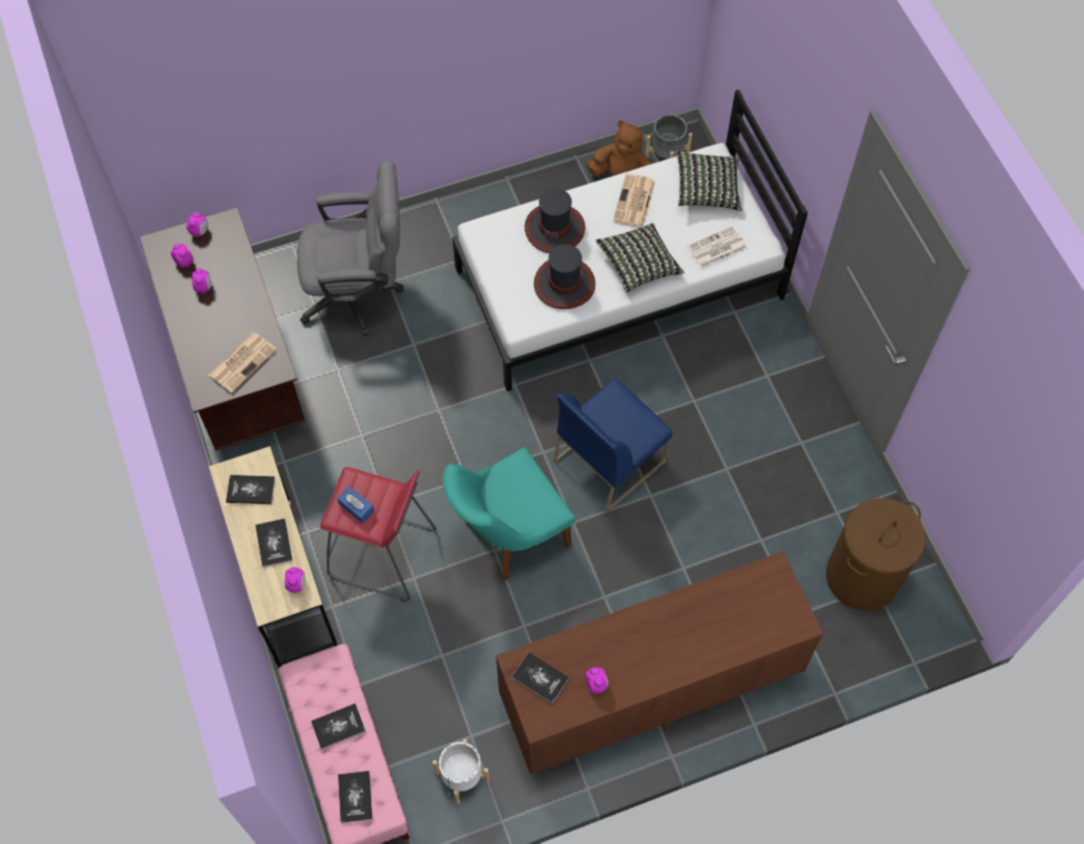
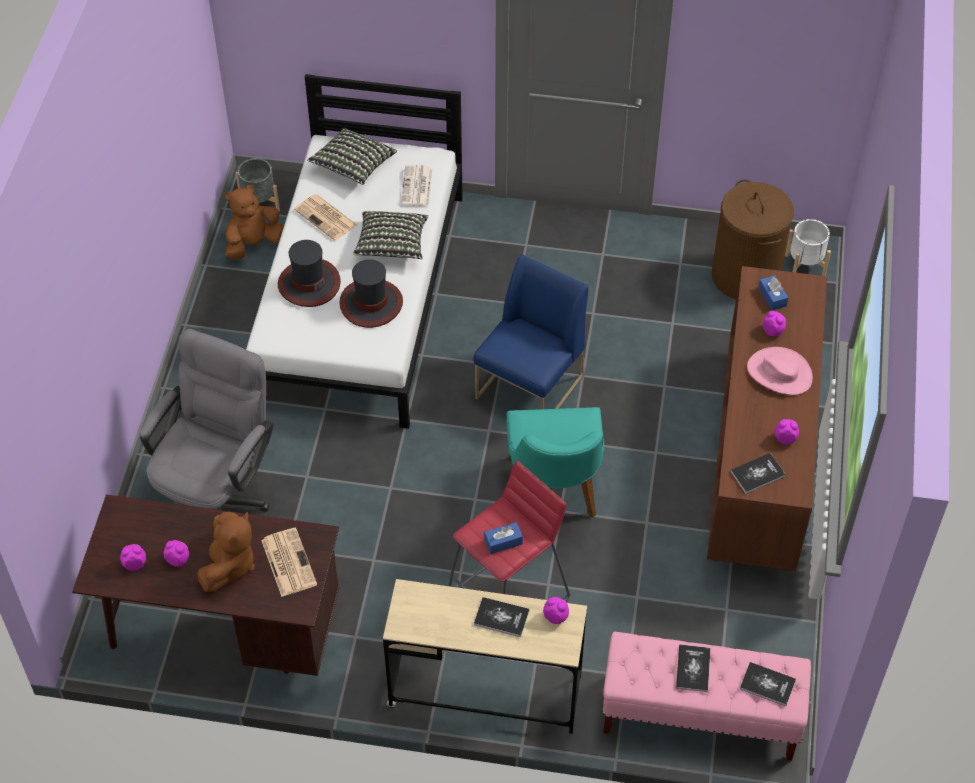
camera: 60 degrees left, 10 degrees down
alarm clock [187,212,208,238] -> alarm clock moved to [763,311,786,336]
book [226,475,275,504] -> none
white planter [432,739,490,804] -> white planter moved to [785,219,831,276]
blue chair [553,379,672,514] -> blue chair turned 135 degrees counterclockwise [473,254,589,409]
none -> brown plush toy [197,512,255,592]
none -> pink hat [747,347,813,395]
none -> blue tissue box [758,275,788,311]

